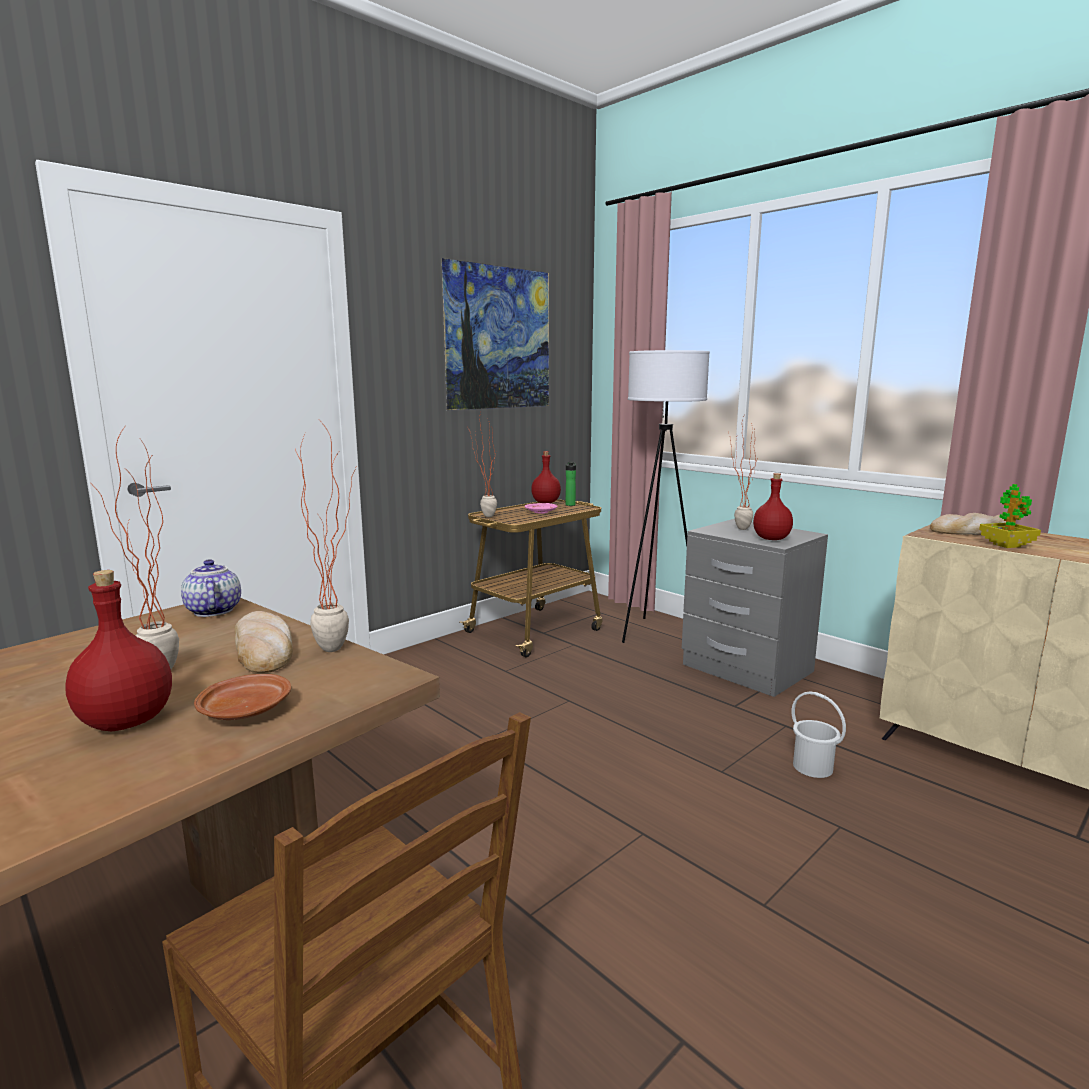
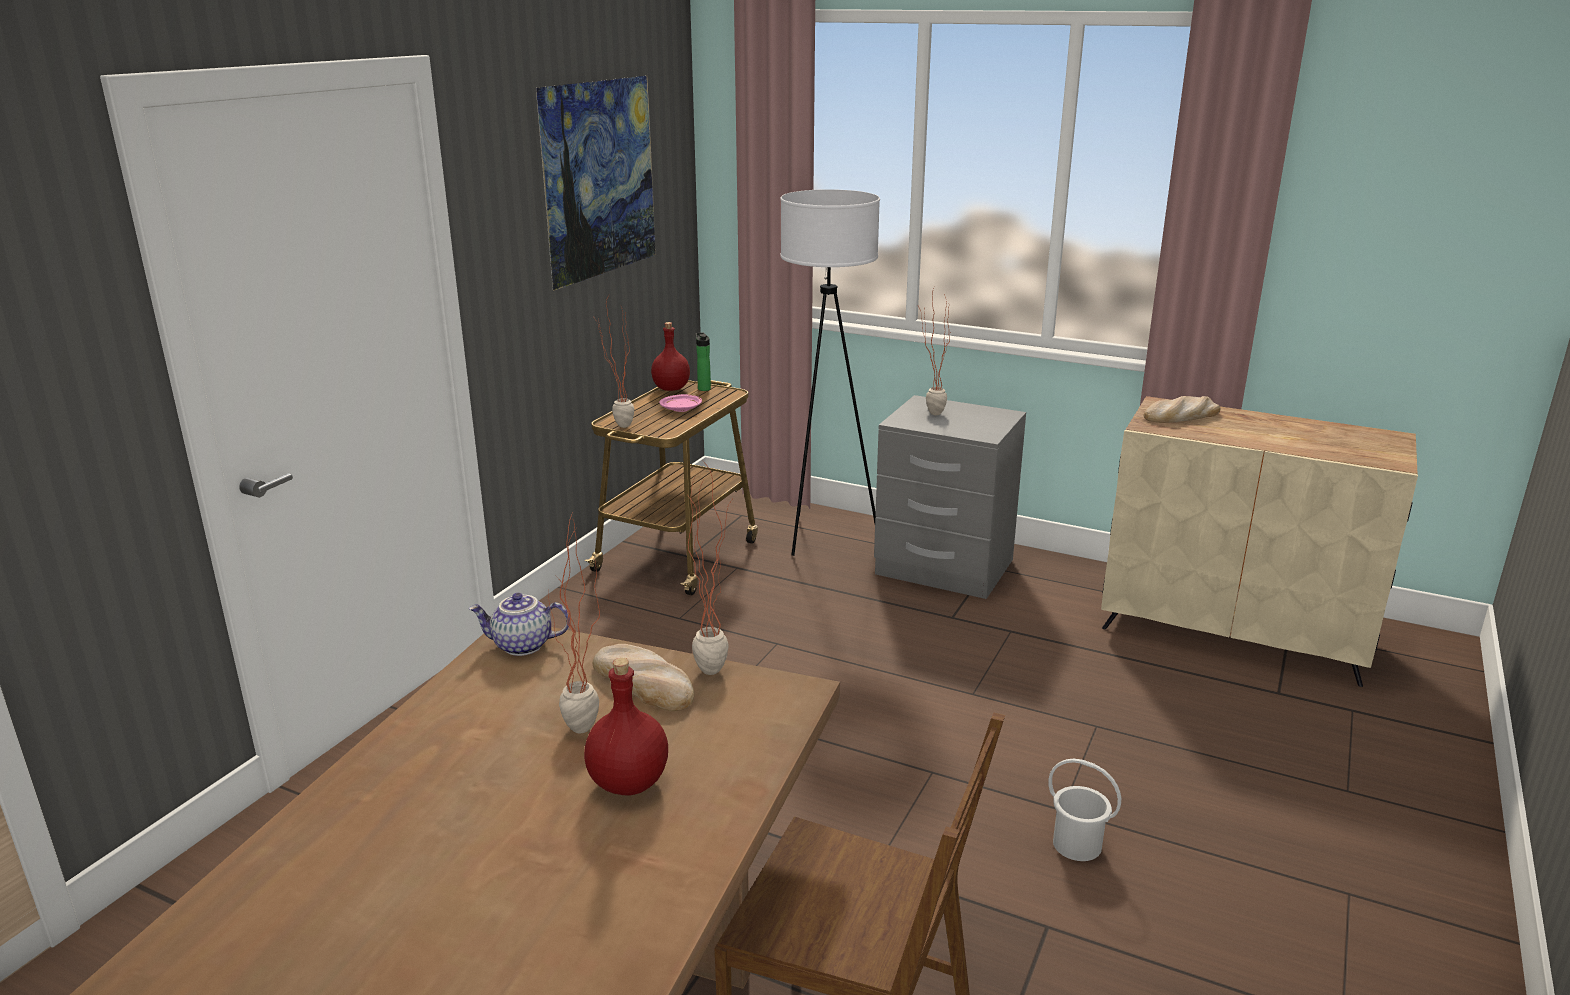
camera: 20 degrees left, 10 degrees up
teapot [181,559,241,617] -> teapot turned 45 degrees counterclockwise [468,593,569,656]
brown plate [194,674,291,720] -> none
red bottle [753,473,793,540] -> none
white bucket [792,692,846,778] -> white bucket moved to [1048,759,1121,861]
potted plant [979,484,1041,548] -> none

